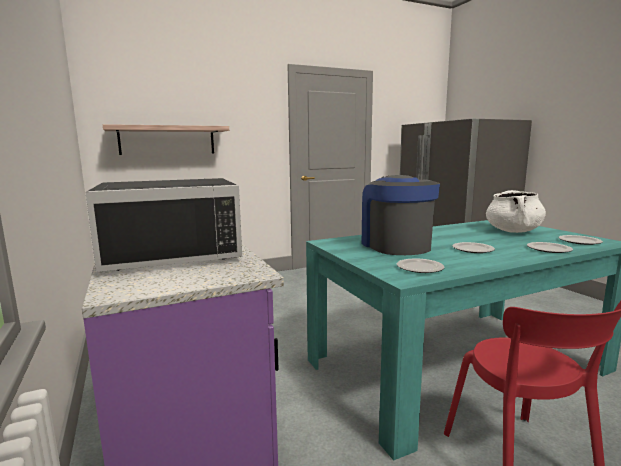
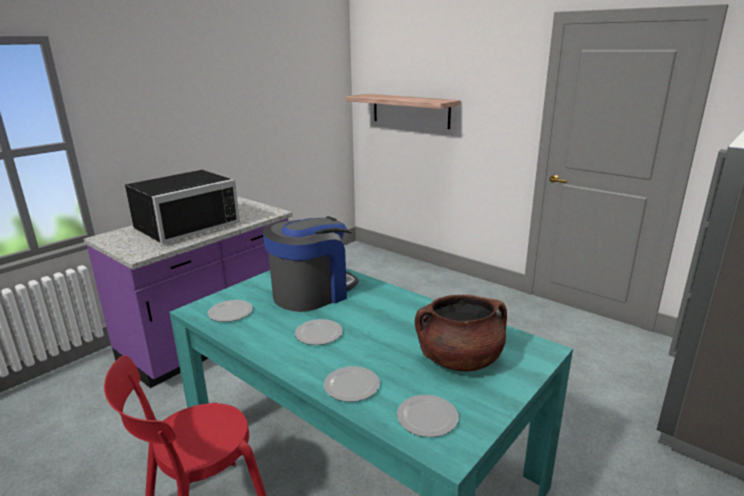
camera: 65 degrees right, 10 degrees up
black microwave [85,178,242,272] -> black microwave turned 90 degrees counterclockwise [125,170,240,244]
white cooking pot [486,190,546,233] -> brown cooking pot [415,295,507,372]

